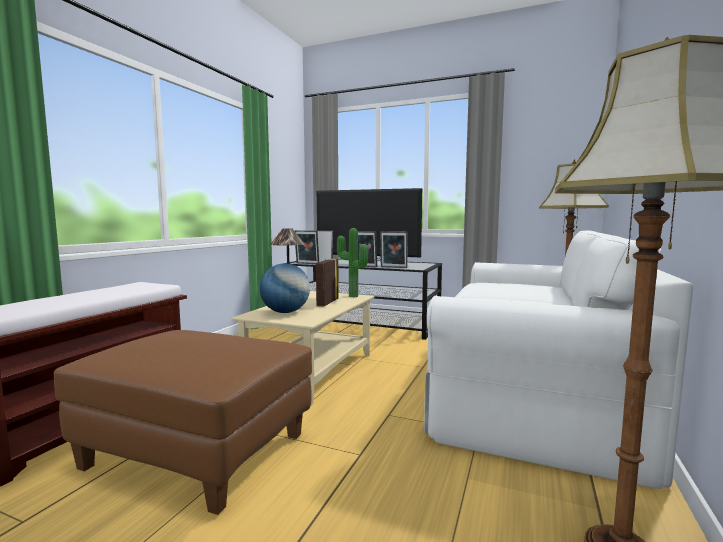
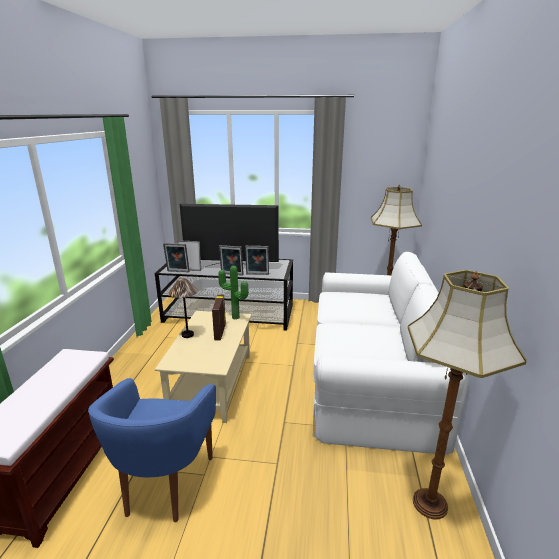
camera: 15 degrees left, 15 degrees up
brown ottoman [54,330,312,515] -> blue armchair [88,378,216,522]
globe [260,263,310,313] -> none

